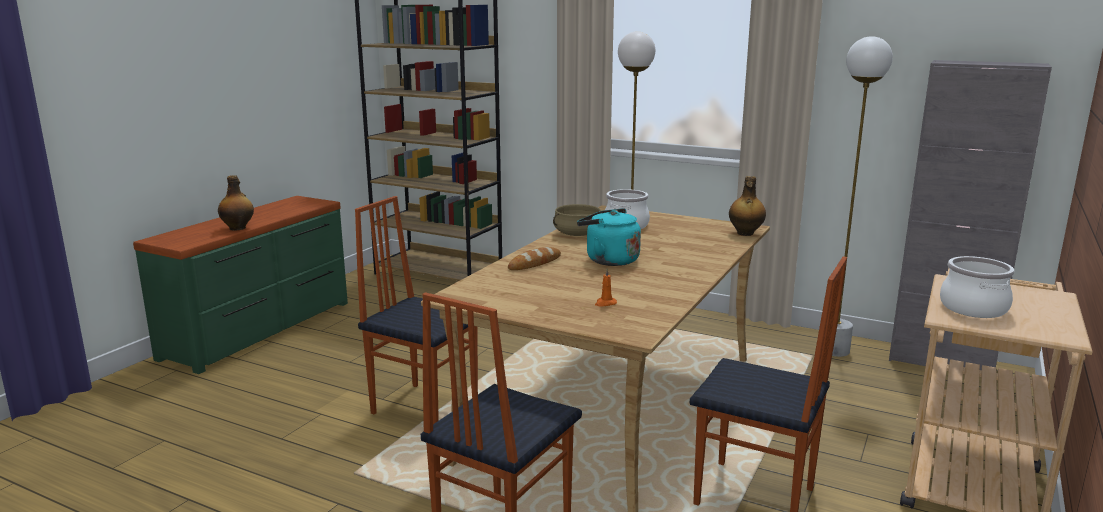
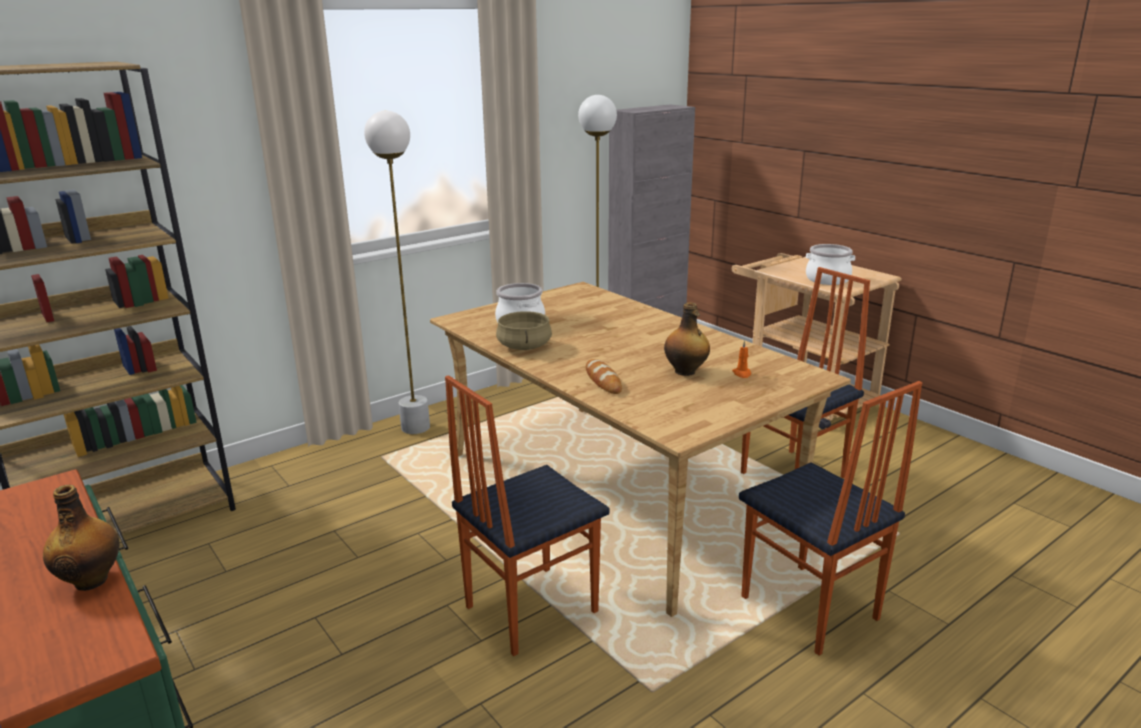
camera: 65 degrees left, 5 degrees up
turquoise kettle [577,209,641,266] -> none
bottle [729,176,766,236] -> bottle moved to [664,302,710,376]

